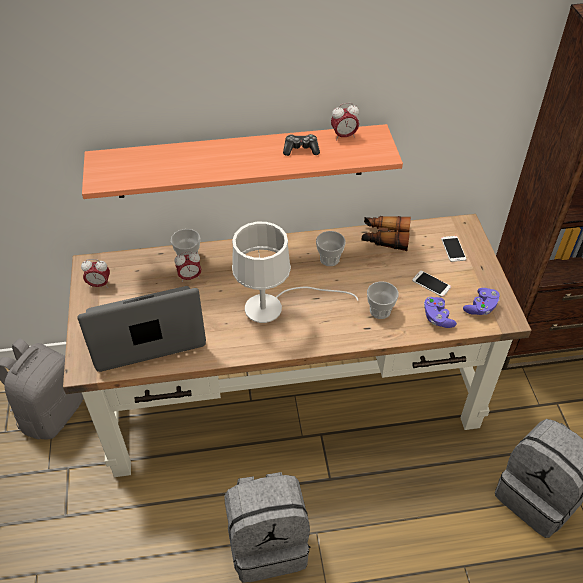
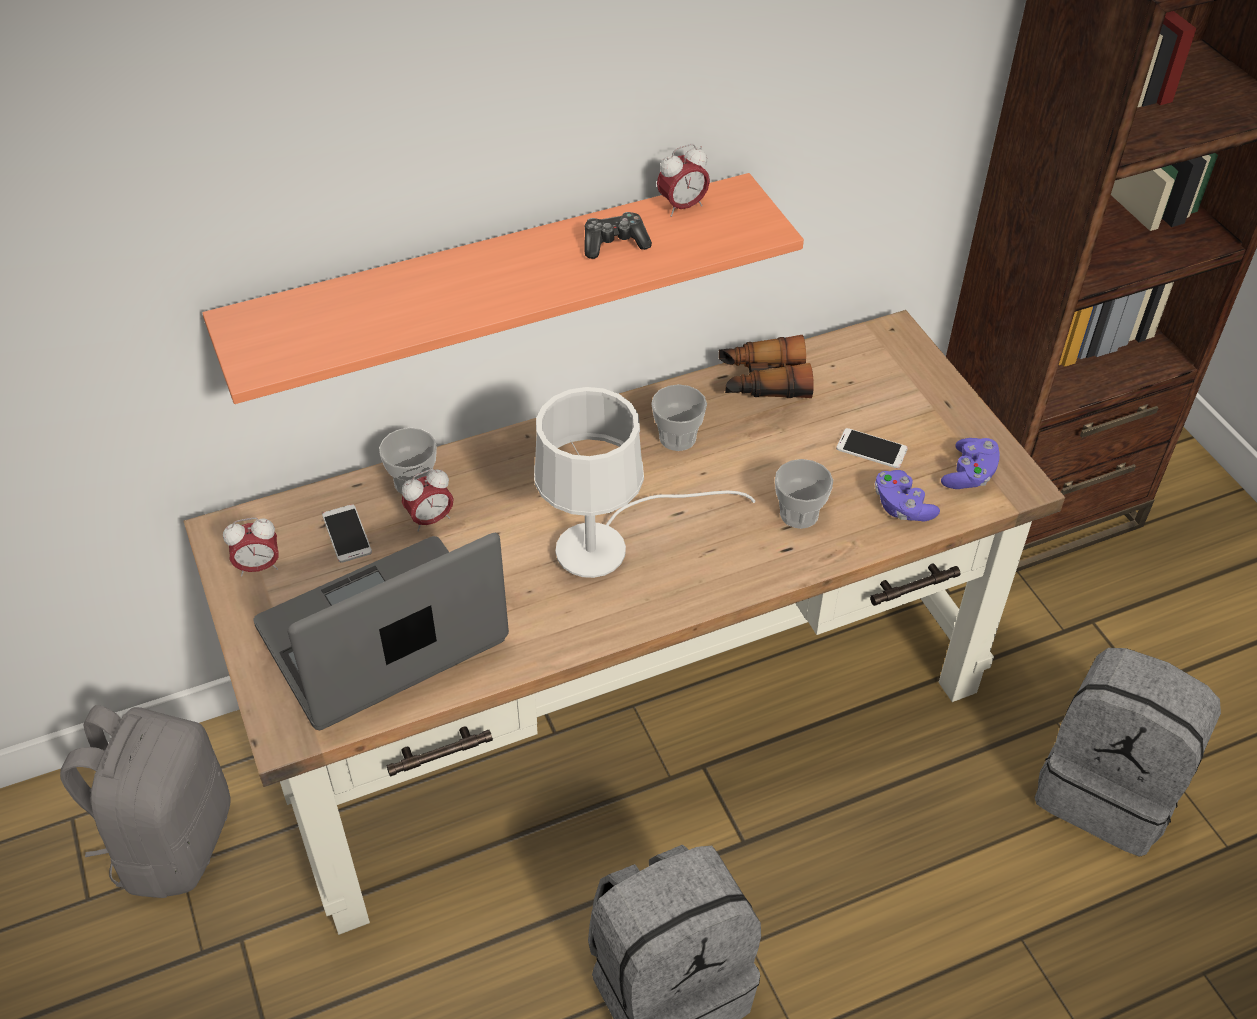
camera: 15 degrees left, 0 degrees up
phone [441,236,466,262] -> phone moved to [322,504,372,563]

